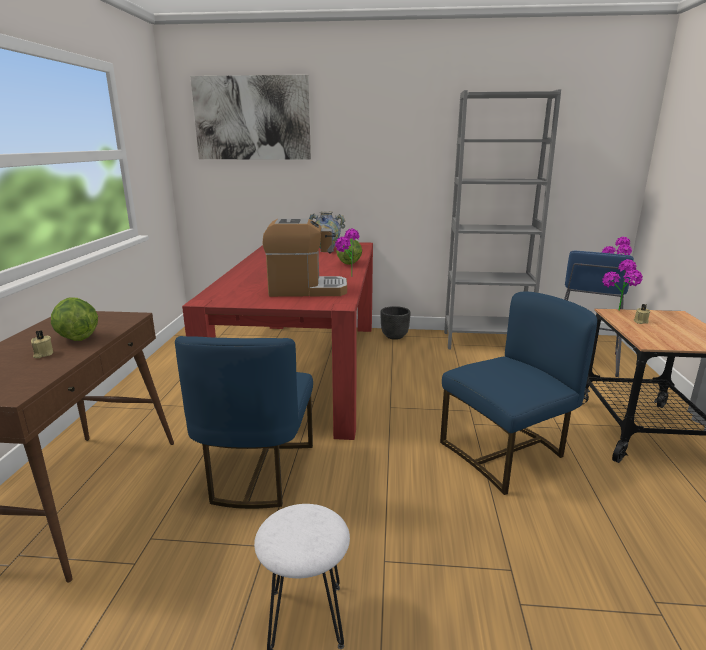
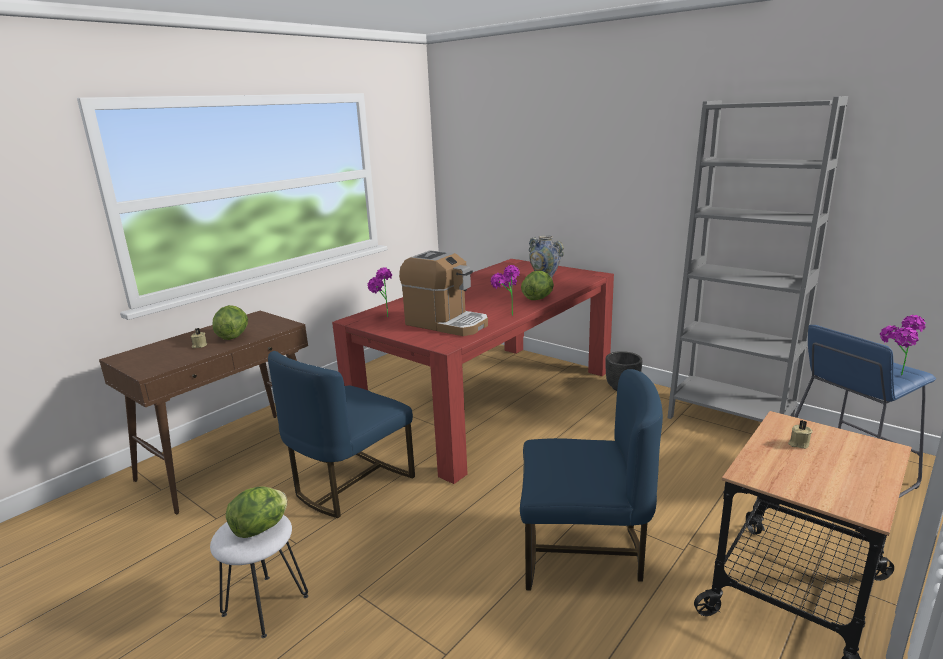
camera: 35 degrees right, 0 degrees up
picture [190,75,311,160] -> none
potted plant [602,259,643,311] -> potted plant moved to [367,267,392,317]
none -> lettuce [226,486,287,538]

